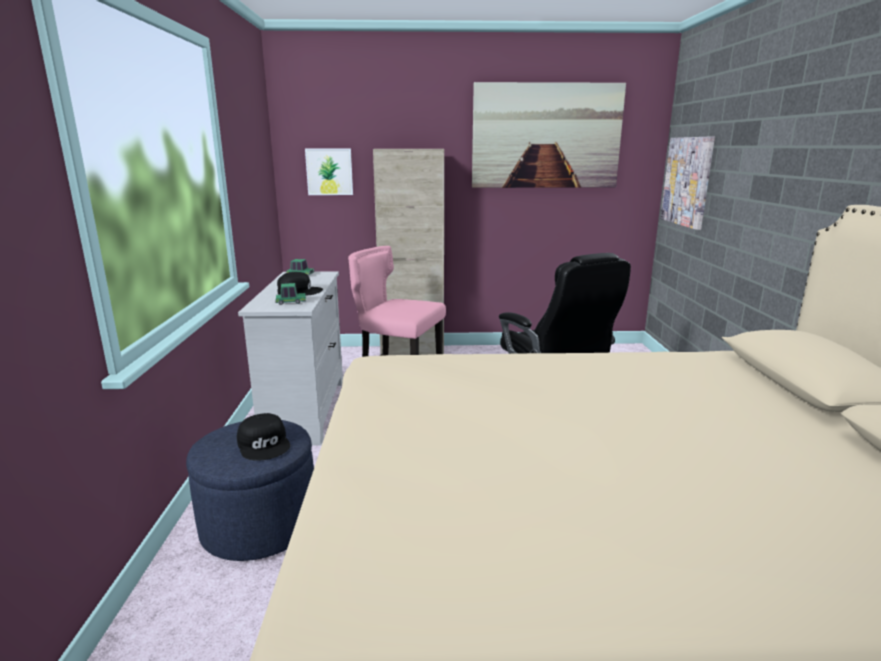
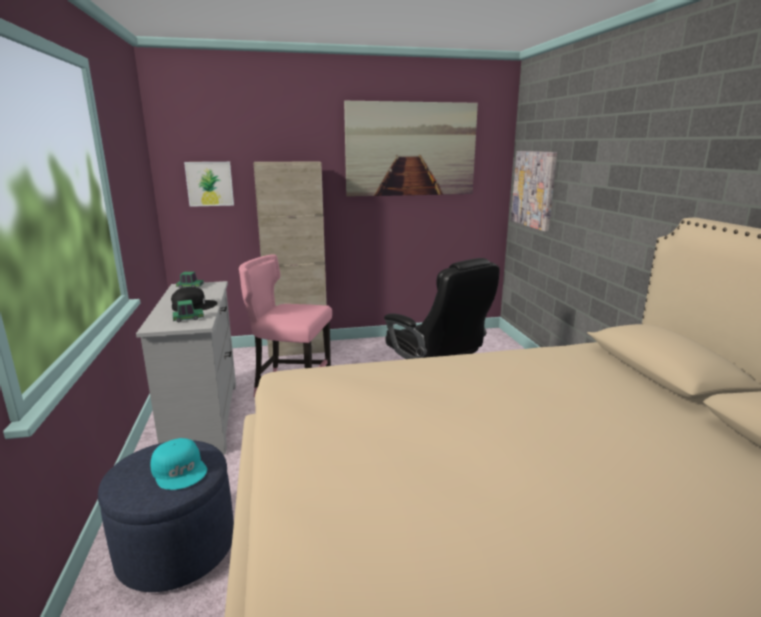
camera: 10 degrees left, 0 degrees up
black cap [237,413,290,461] -> turquoise cap [150,438,207,490]

